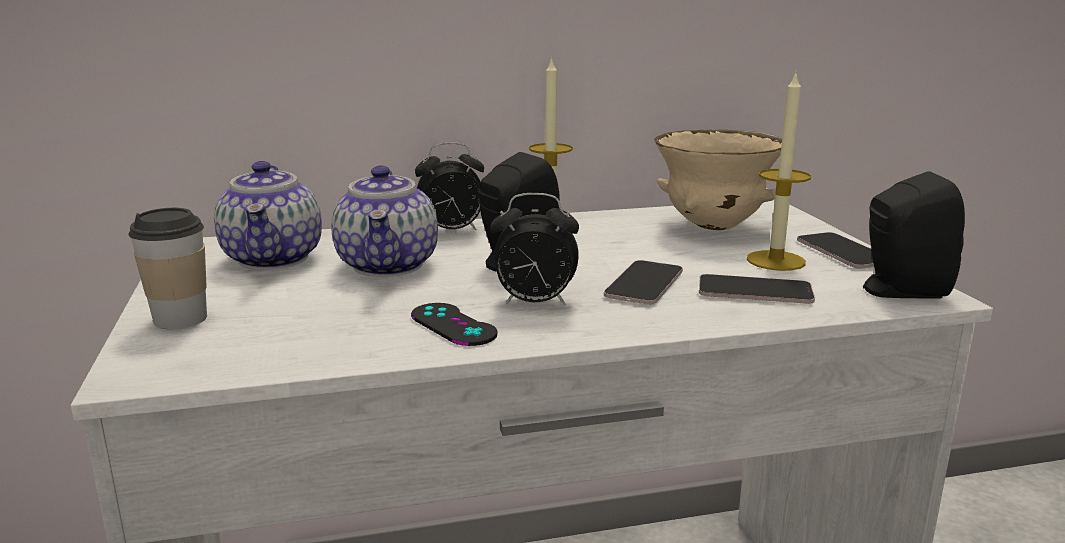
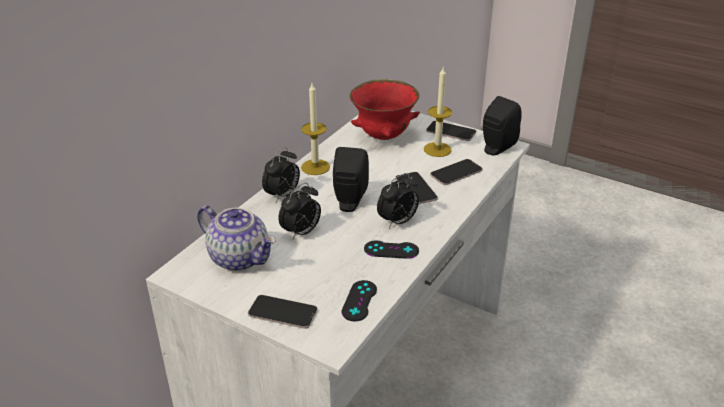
camera: 45 degrees left, 15 degrees up
cup [128,208,207,329] -> phone [248,295,318,329]
teapot [331,166,438,277] -> alarm clock [278,183,321,239]
beige bowl [654,129,782,230] -> red bowl [350,79,420,140]
none -> black game controller [341,280,377,322]

